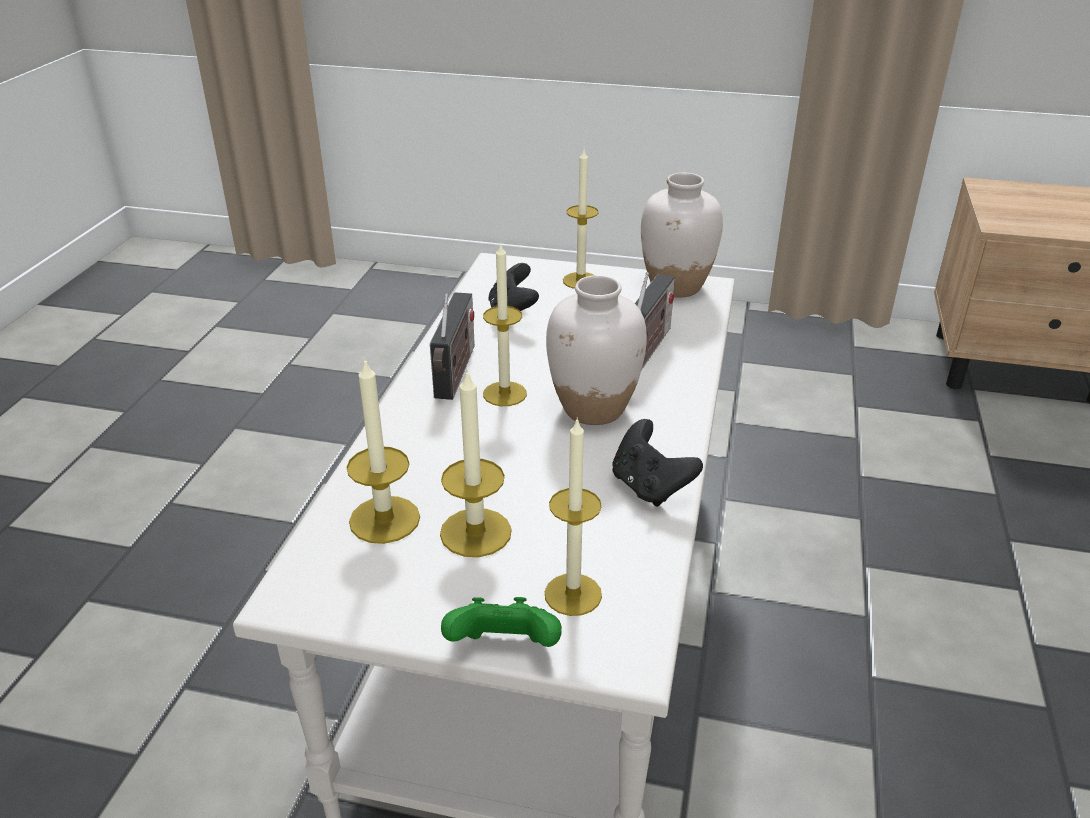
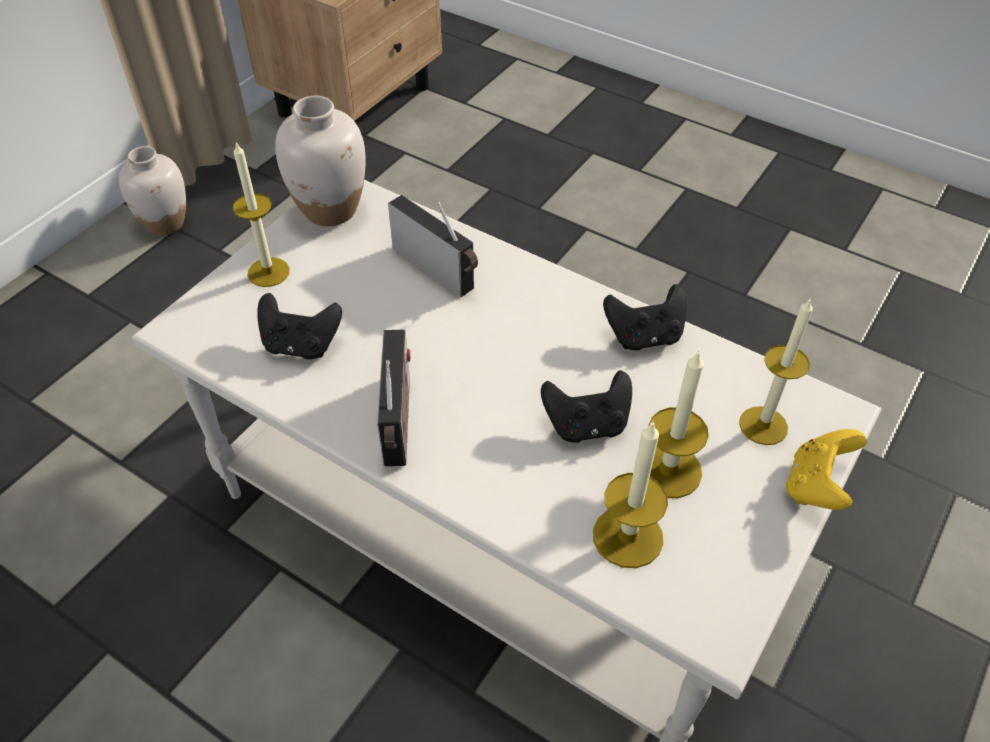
camera: 70 degrees left, 15 degrees up
radio [430,292,475,400] -> radio turned 60 degrees clockwise [377,330,410,466]
green game controller [441,597,562,647] -> yellow game controller [786,429,867,510]
candle [483,242,527,406] -> none
white vase [546,275,647,425] -> white vase moved to [119,146,186,235]
none -> black game controller [541,370,632,443]

